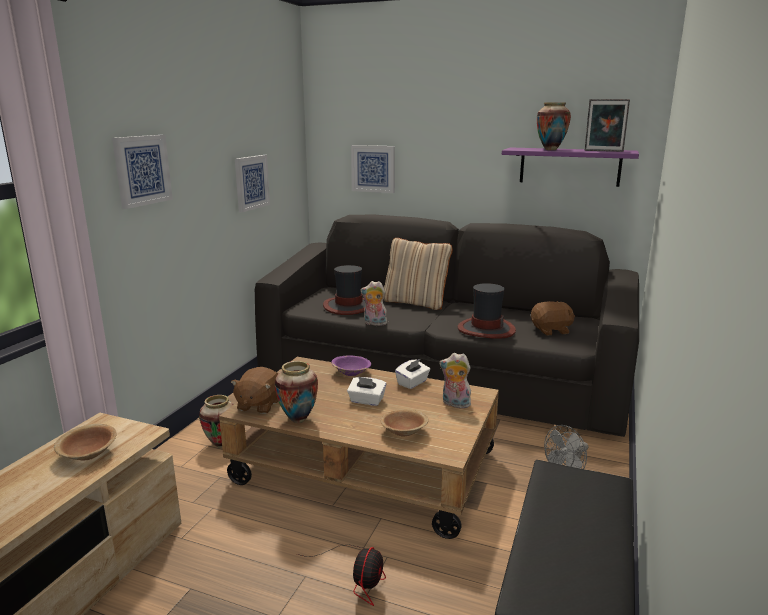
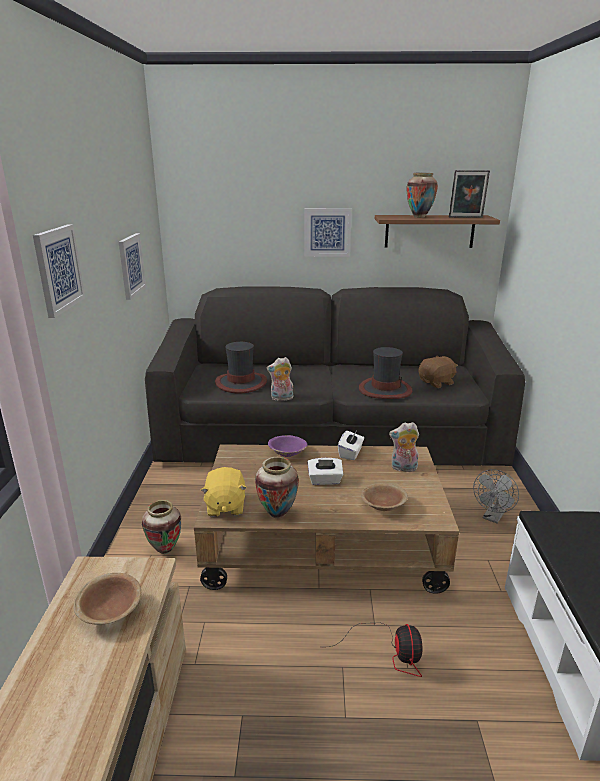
camera: 20 degrees left, 5 degrees up
brown plush toy [231,367,278,414] -> yellow plush toy [201,467,247,517]
picture [351,145,395,193] -> picture moved to [304,208,352,257]
beige pillow [383,238,453,310] -> none
purple shelf [502,148,639,187] -> brown shelf [375,215,500,248]

